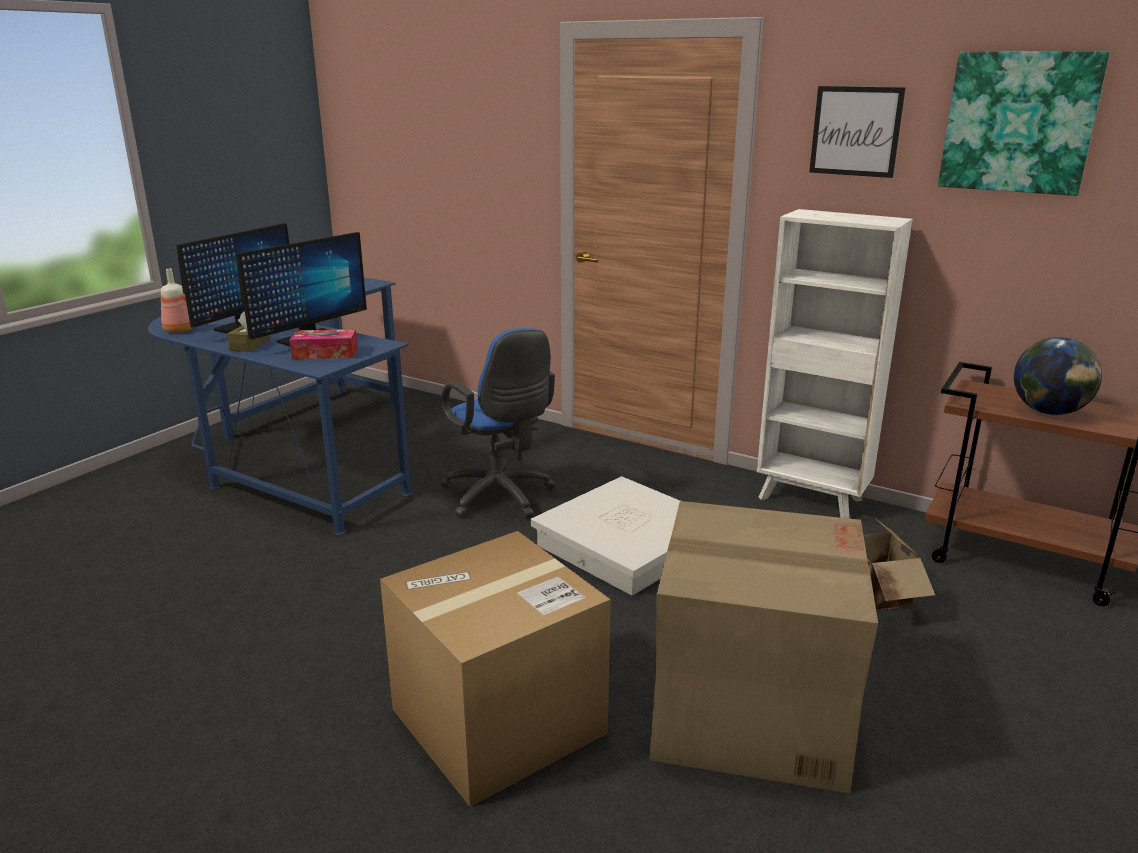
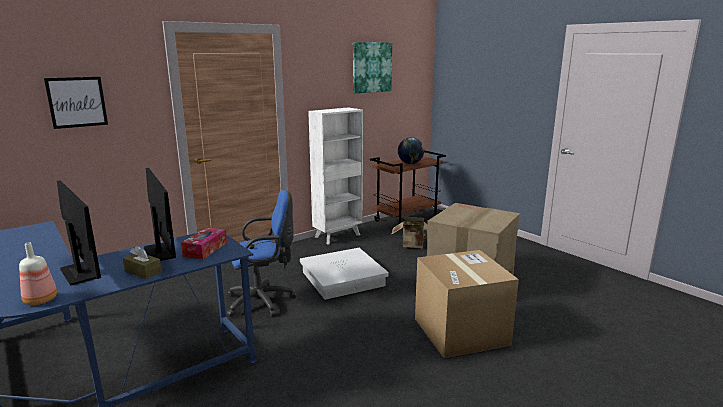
camera: 70 degrees left, 5 degrees down
picture [809,86,905,178] -> picture moved to [44,77,108,129]

